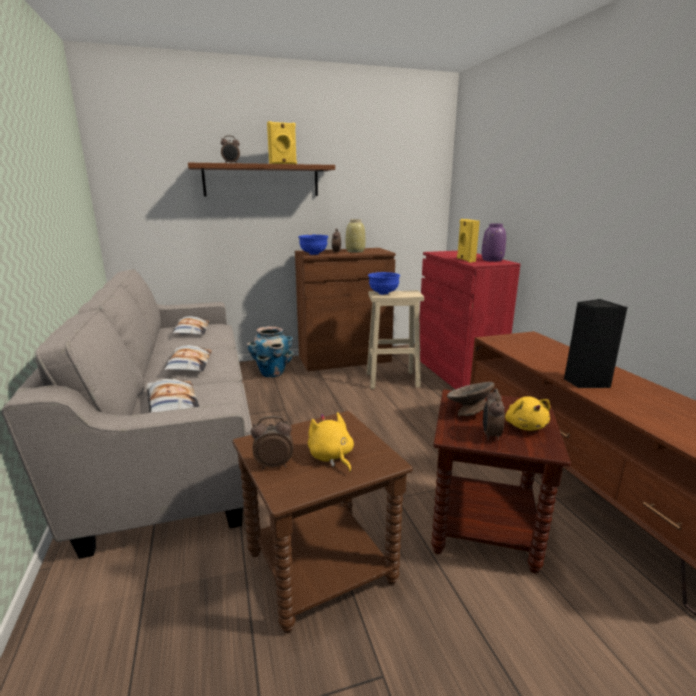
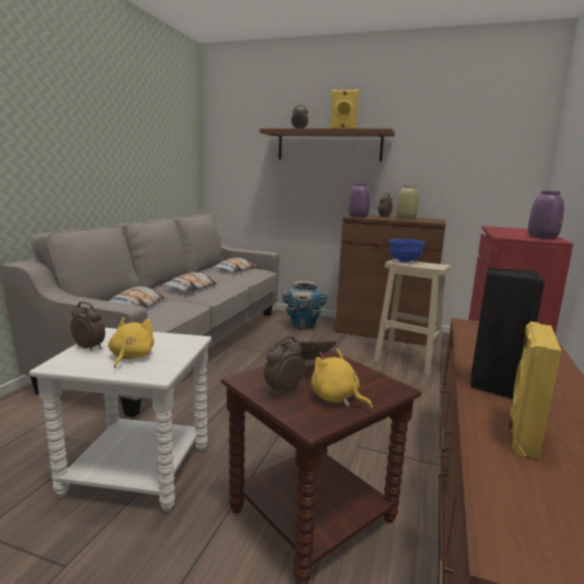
camera: 35 degrees right, 5 degrees down
brown side table [233,411,413,633] -> white side table [29,328,212,512]
blue bowl [299,235,328,255] -> purple vase [349,183,370,217]
yellow speaker [457,219,480,263] -> yellow speaker moved to [509,322,561,459]
yellow plush toy [505,396,550,431] -> yellow plush toy turned 105 degrees clockwise [311,349,373,409]

